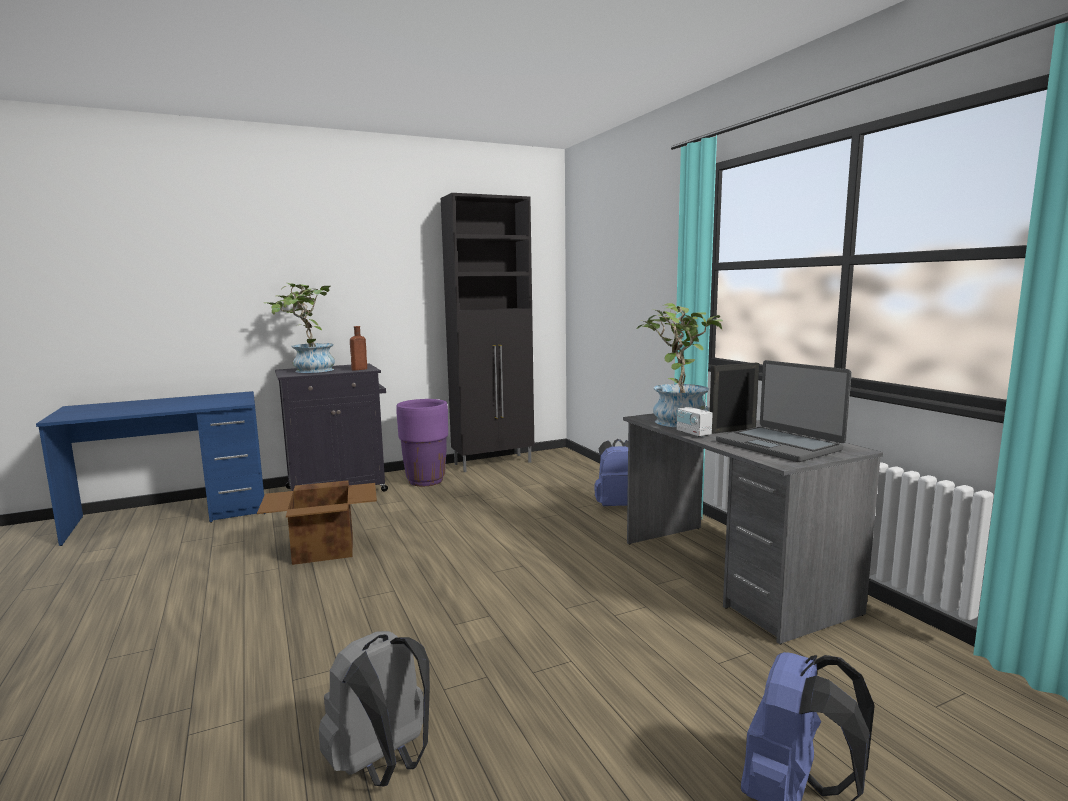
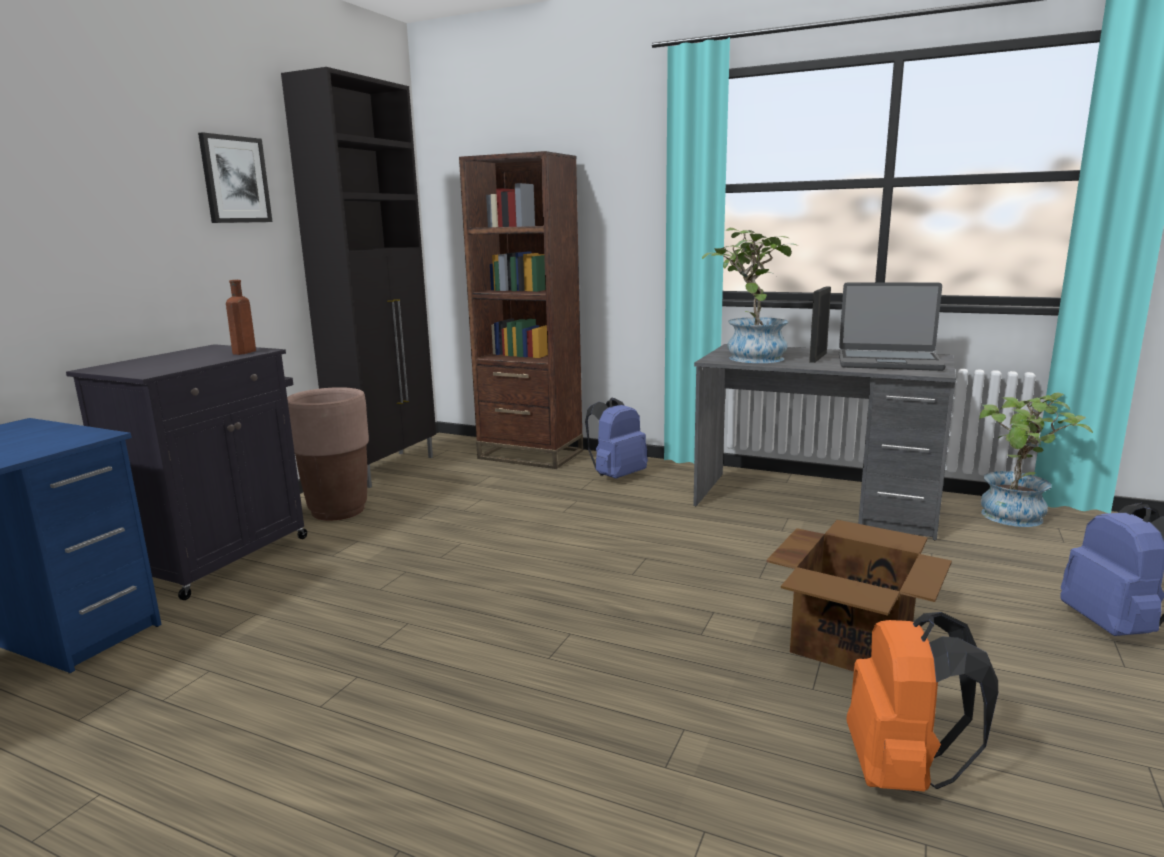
camera: 40 degrees left, 5 degrees up
cardboard box [257,480,377,565] -> cardboard box moved to [767,520,952,671]
potted plant [264,283,335,373] -> potted plant moved to [979,393,1093,527]
grey backpack [319,631,430,786] -> orange backpack [846,612,998,792]
purple planter [396,399,448,486] -> brown planter [287,387,369,521]
radio [677,393,713,437] -> none
none -> picture [198,132,273,223]
none -> brown bookcase [459,151,583,469]

